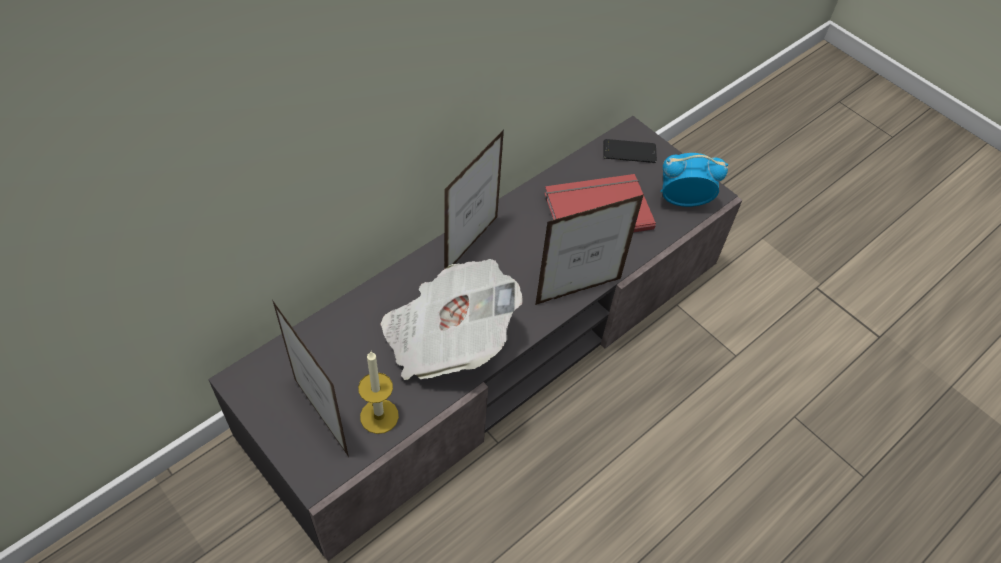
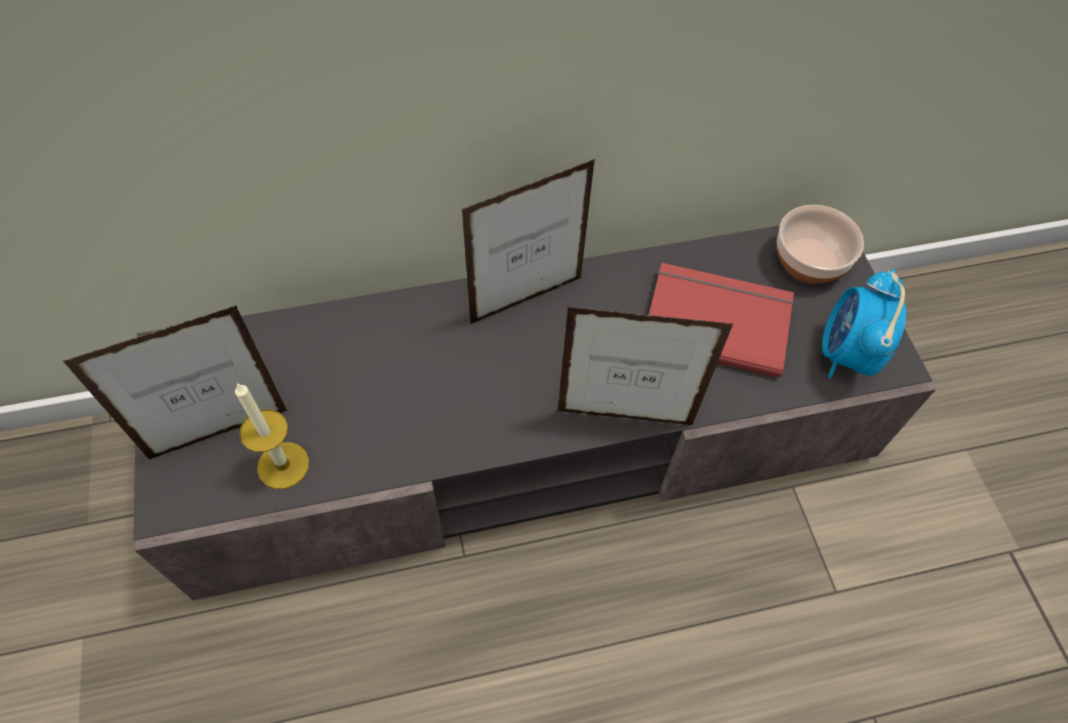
camera: 30 degrees right, 5 degrees up
picture frame [272,300,349,457] -> picture frame turned 75 degrees clockwise [63,305,288,460]
newspaper [380,259,522,380] -> none
phone [603,139,657,163] -> bowl [776,205,864,284]
alarm clock [660,153,728,207] -> alarm clock turned 105 degrees counterclockwise [822,269,906,378]

